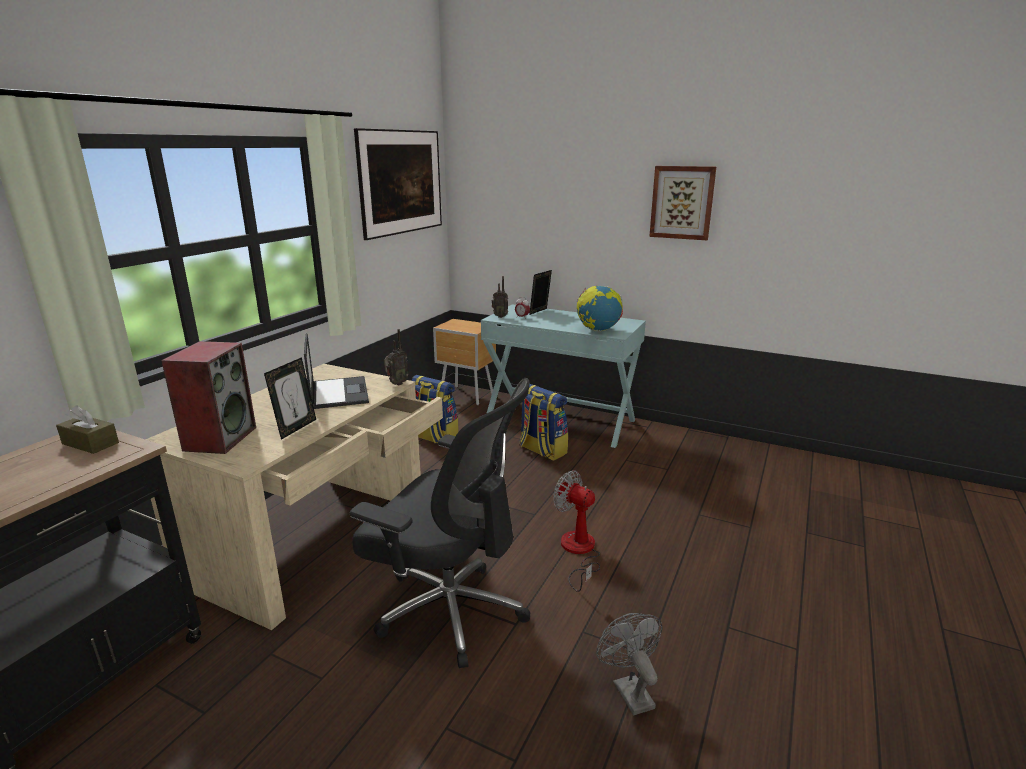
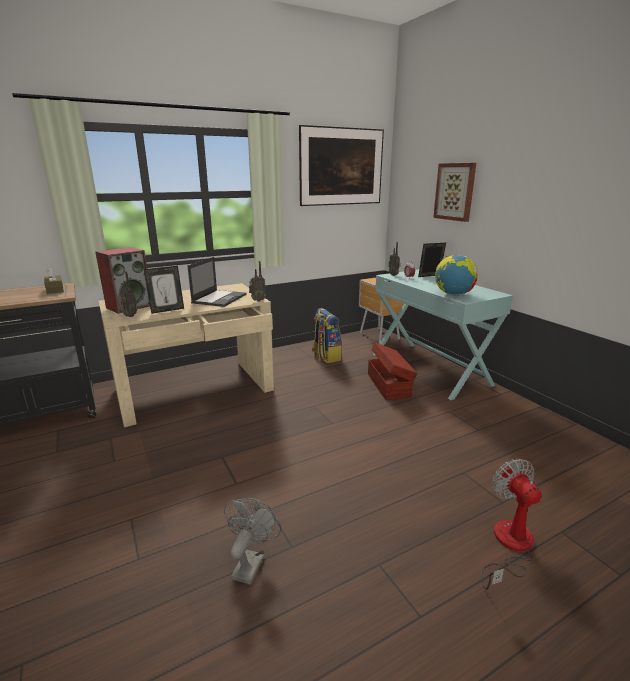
camera: 35 degrees right, 0 degrees up
office chair [350,378,530,668] -> none
backpack [519,384,568,461] -> brown storage box [368,343,417,400]
fan [553,470,600,592] -> fan moved to [481,459,542,590]
picture [649,166,716,240] -> picture moved to [433,163,476,222]
none -> radio [117,271,137,317]

